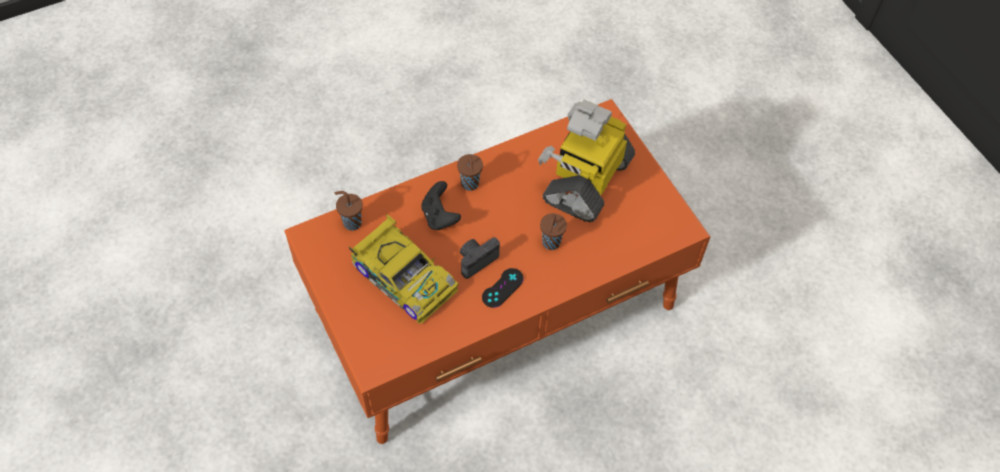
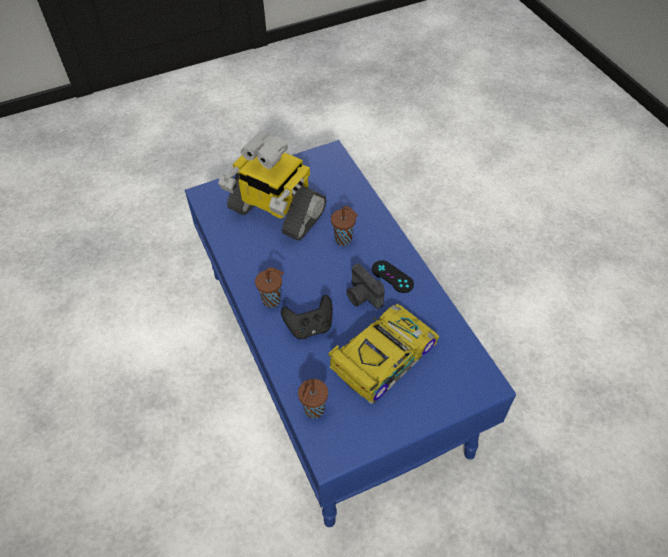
camera: 85 degrees left, 5 degrees down
orange coffee table [284,99,711,444] -> blue coffee table [185,140,516,527]

